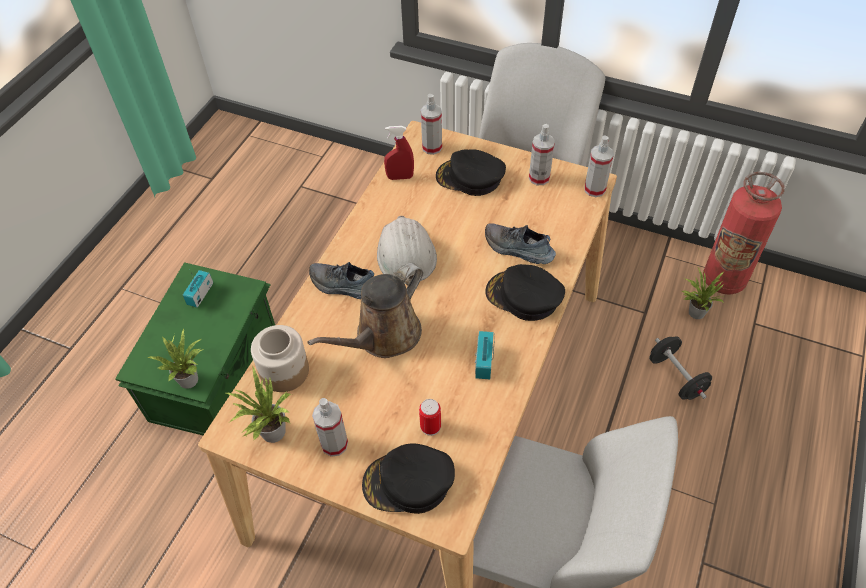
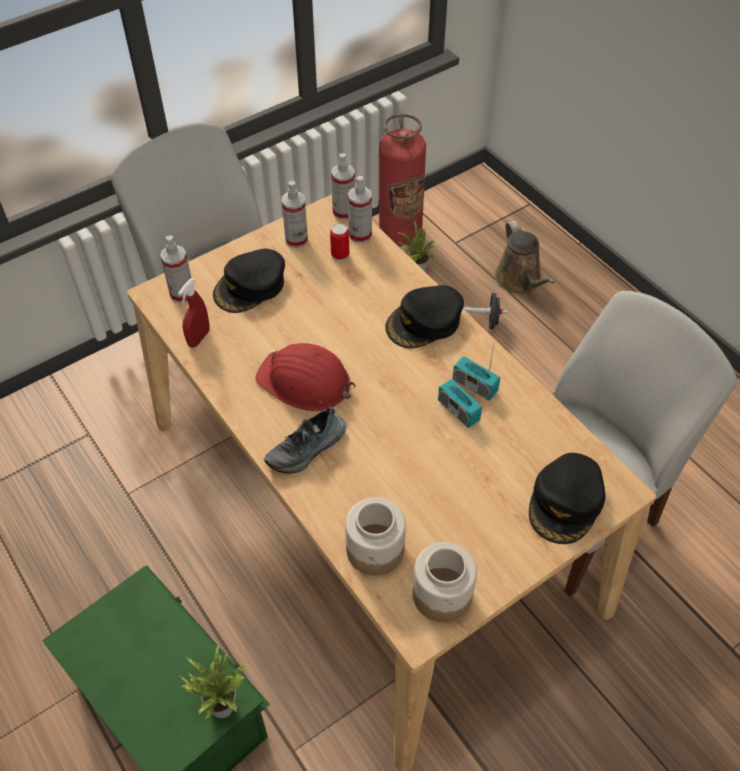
camera: 60 degrees left, 0 degrees up
radio [183,270,213,308] -> radio moved to [438,369,482,428]
potted plant [225,367,292,443] -> jar [412,542,477,622]
brown watering can [307,263,423,358] -> brown watering can moved to [495,221,555,294]
spray bottle [312,398,348,457] -> spray bottle moved to [348,176,372,243]
white hard hat [377,216,437,286] -> red hard hat [255,343,356,411]
can [419,399,441,436] -> can moved to [330,223,349,261]
shoe [485,223,556,264] -> none

